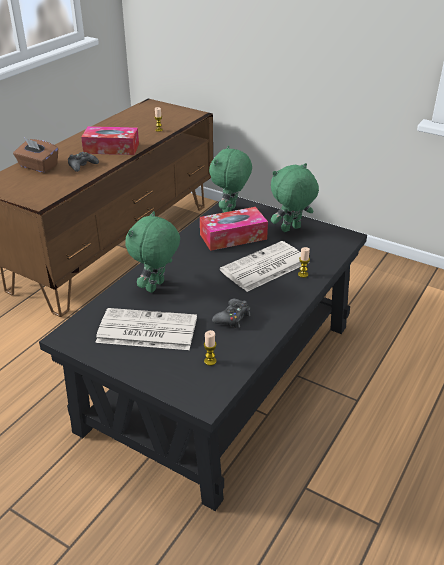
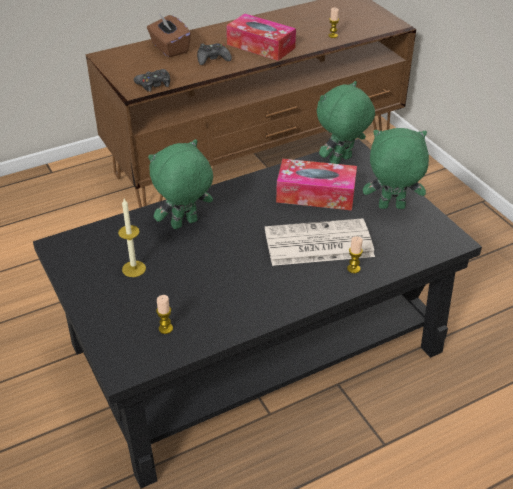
camera: 30 degrees right, 5 degrees up
newspaper [95,308,197,350] -> candle [118,199,146,277]
black game controller [212,299,251,328] -> black game controller moved to [134,69,170,92]

